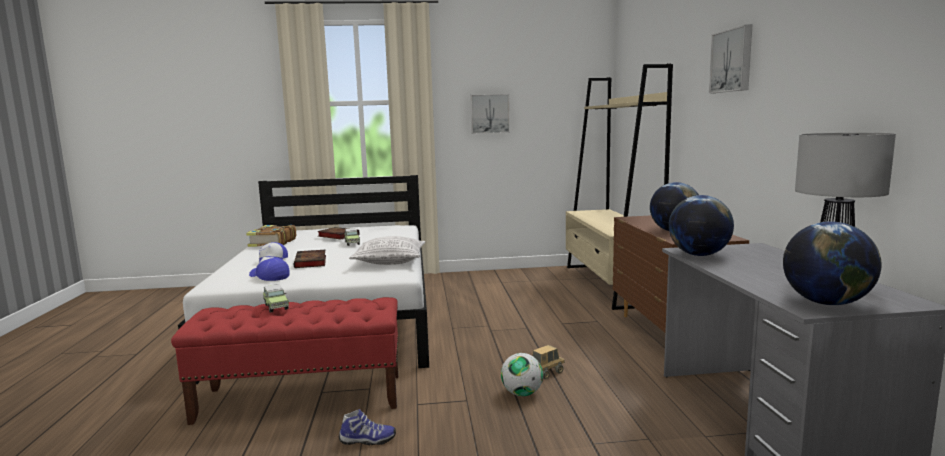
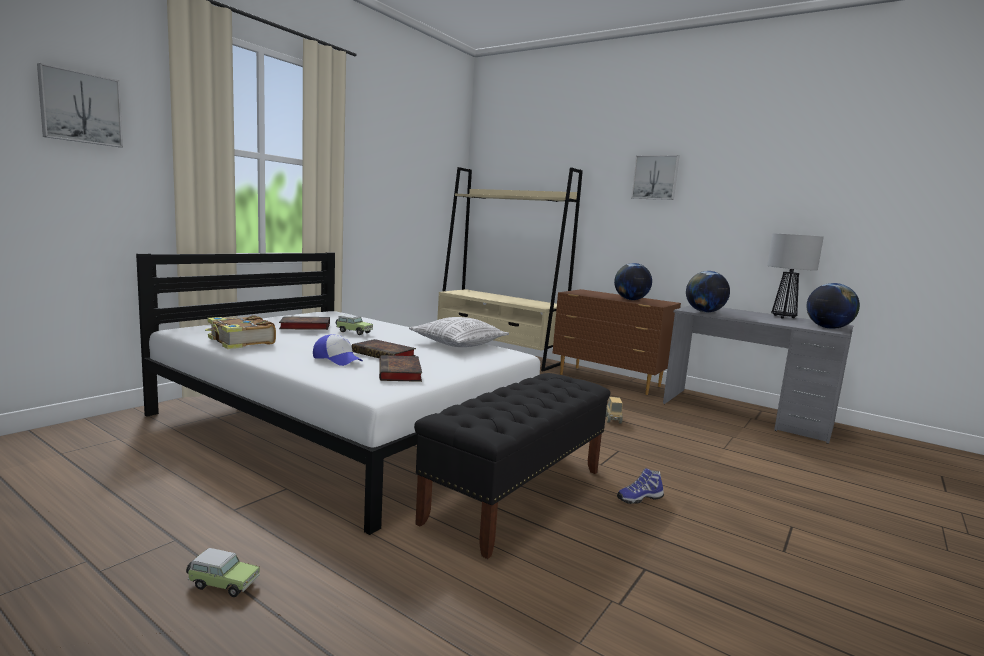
camera: 50 degrees left, 0 degrees up
red bench [171,297,398,425] -> black bench [414,373,610,559]
cap [249,257,290,281] -> book [379,355,422,382]
toy car [263,284,289,312] -> toy car moved to [186,548,260,597]
shoe [339,409,396,445] -> shoe turned 150 degrees counterclockwise [617,468,664,504]
picture [470,94,510,134] -> picture moved to [37,63,123,147]
football [501,353,543,396] -> none

